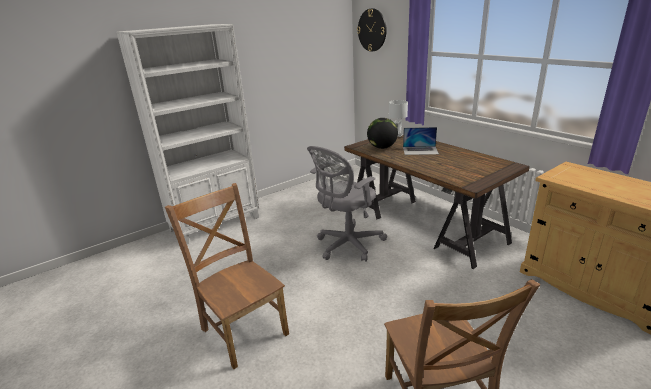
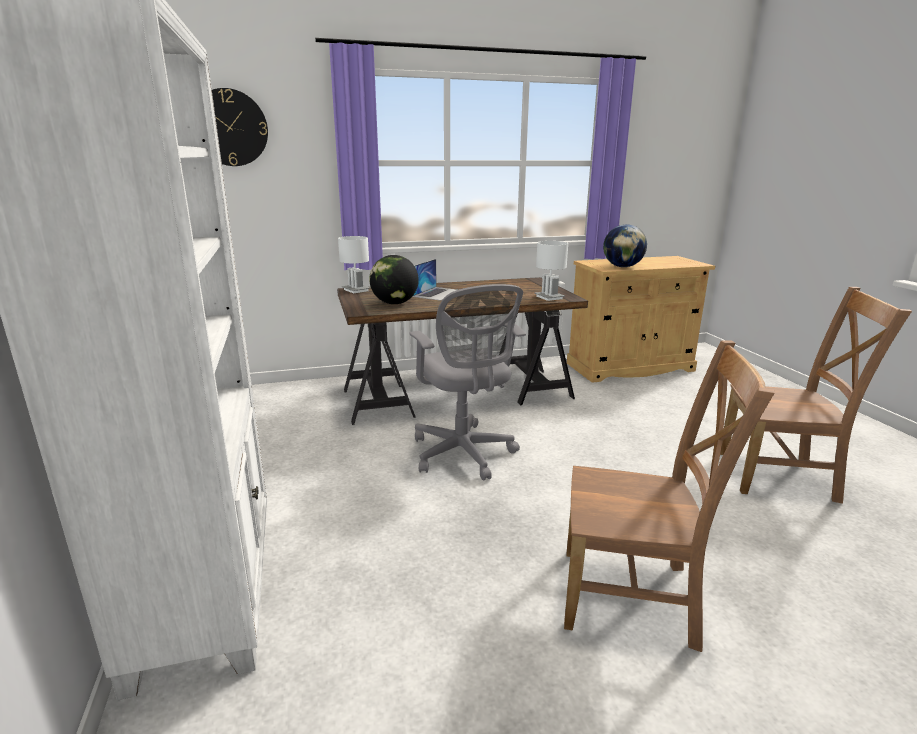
camera: 70 degrees left, 5 degrees down
brown chair [165,183,289,369] -> brown chair turned 150 degrees counterclockwise [564,340,775,652]
none -> white table lamp [535,241,568,301]
none -> globe [603,224,647,267]

